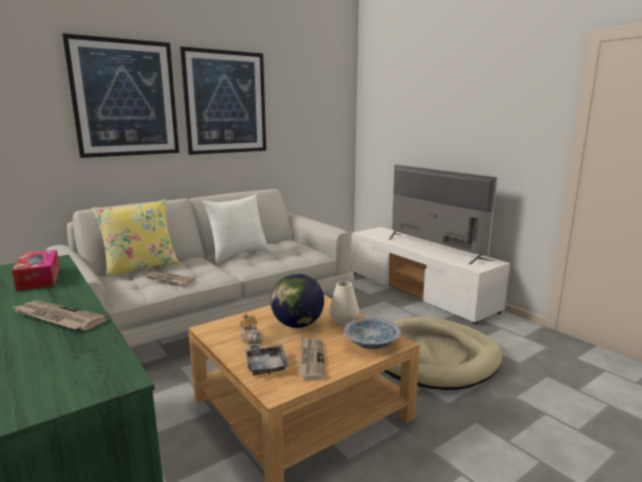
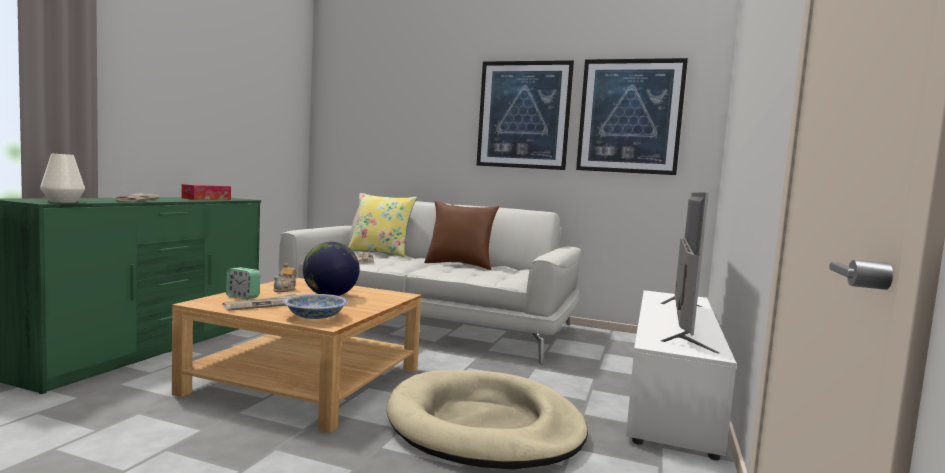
camera: 55 degrees right, 10 degrees down
picture [62,33,179,158] -> picture moved to [576,58,688,175]
white pillow [202,194,270,263] -> brown pillow [424,201,499,270]
grey tray [246,343,288,375] -> alarm clock [226,267,260,299]
white vase [329,281,359,326] -> white vase moved to [40,153,85,203]

